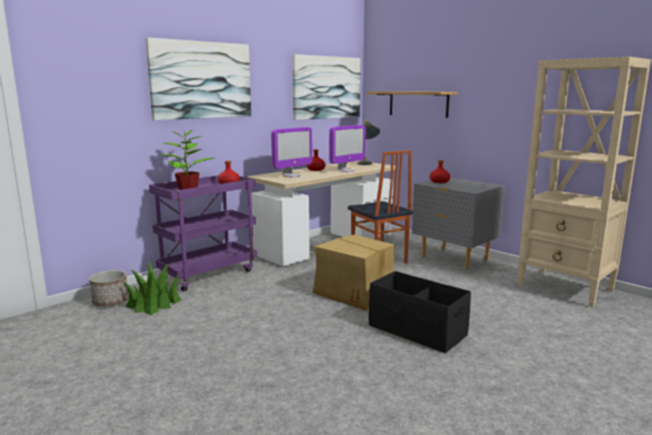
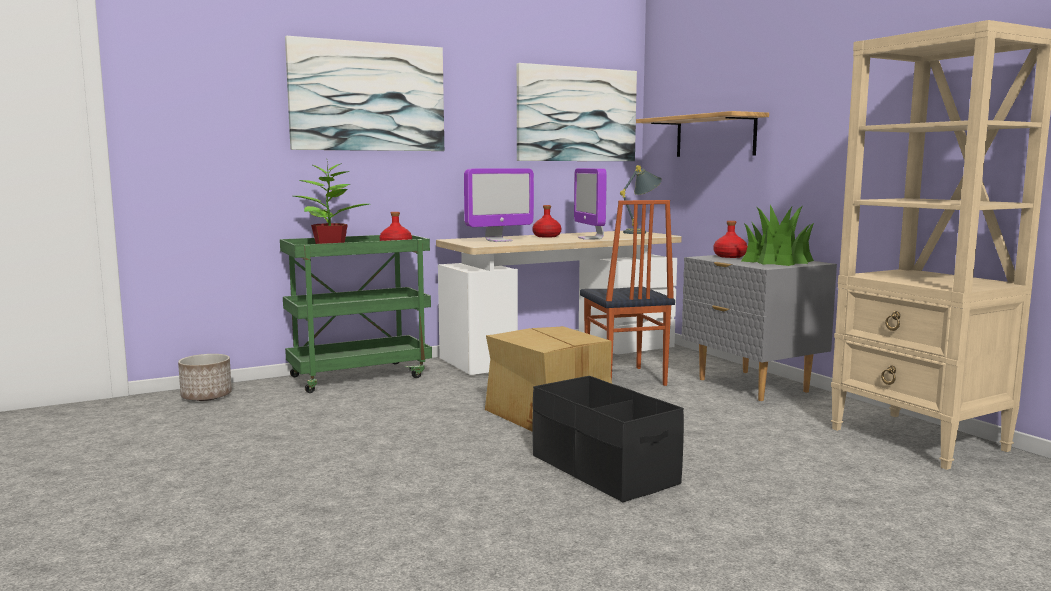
camera: 15 degrees right, 5 degrees down
potted plant [123,261,182,315] -> potted plant moved to [741,205,815,266]
purple cart [149,175,257,291] -> green cart [280,235,432,393]
monitor [329,125,365,172] -> monitor turned 105 degrees clockwise [574,168,607,240]

